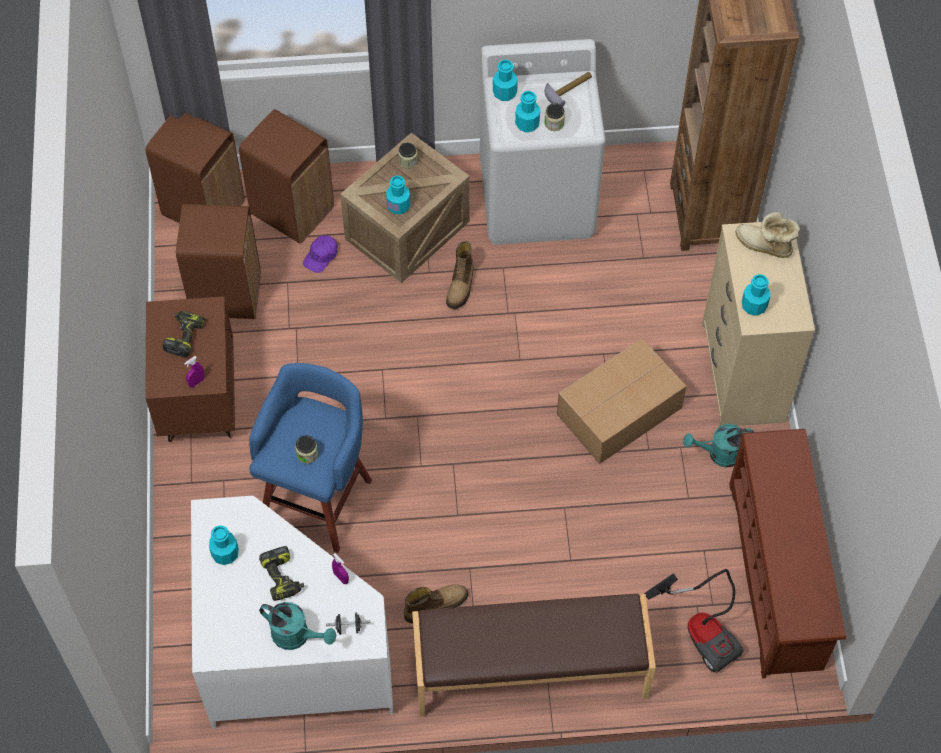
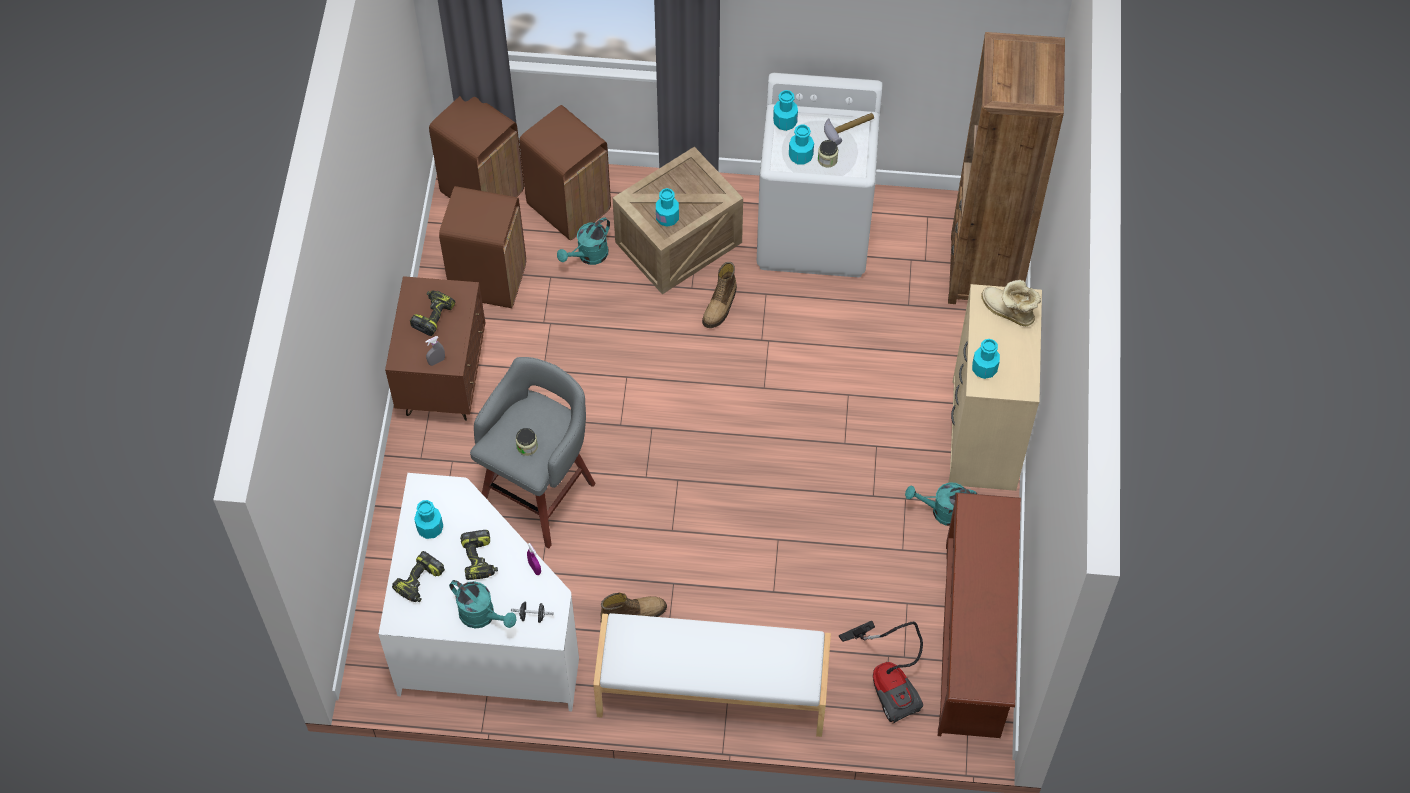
camera: 10 degrees right, 0 degrees up
purple spray bottle [184,356,205,387] -> grey spray bottle [425,336,445,366]
blue stool [249,363,372,553] -> grey stool [470,357,596,548]
purple cap [303,235,338,273] -> turquoise watering can [557,217,610,265]
jar [398,143,418,169] -> none
brown bench [412,594,656,716] -> white bench [593,613,831,737]
cardboard box [557,338,687,464] -> none
none -> power drill [392,551,445,602]

